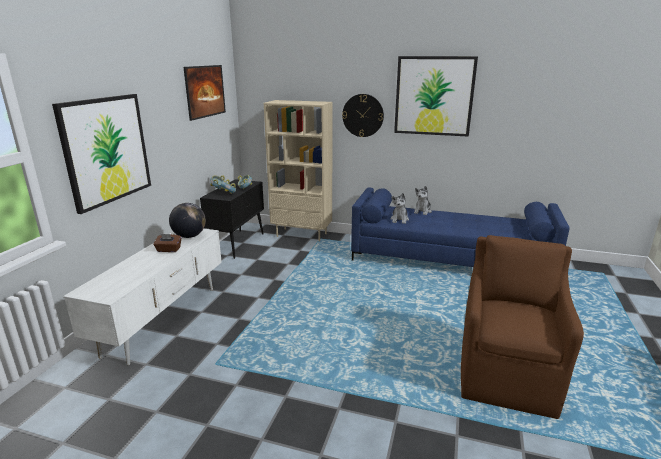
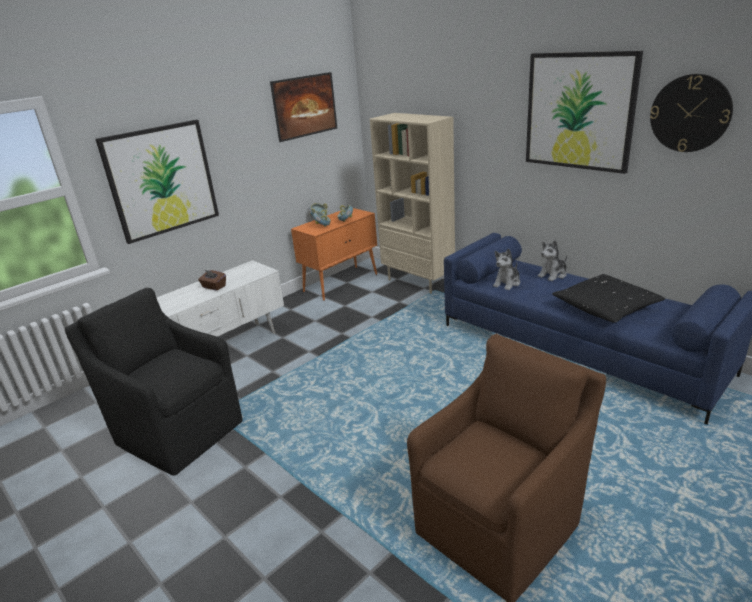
camera: 30 degrees right, 5 degrees up
globe [169,203,206,238] -> none
black cabinet [200,179,264,259] -> orange cabinet [291,208,377,301]
wall clock [342,94,384,137] -> wall clock moved to [650,74,733,152]
none -> black armchair [65,288,243,476]
none -> black pillow [552,274,665,323]

